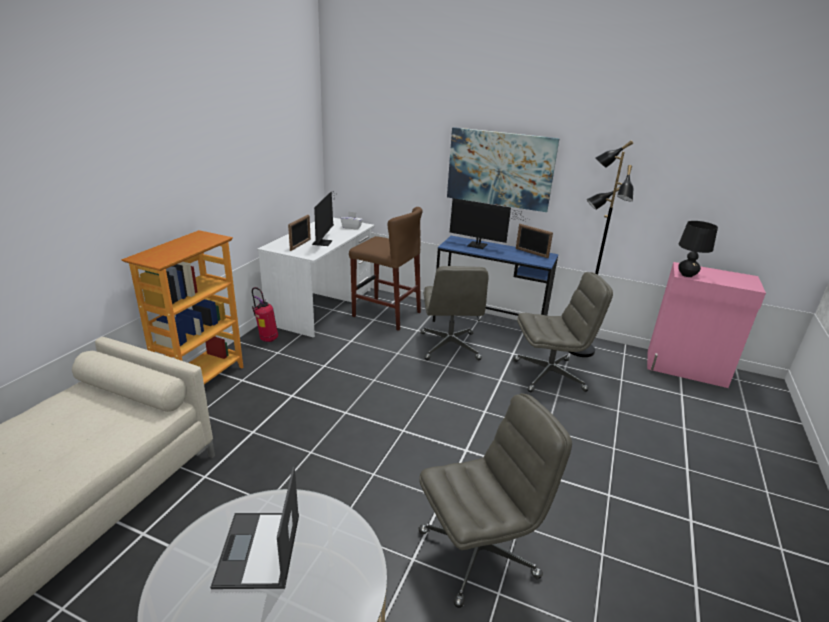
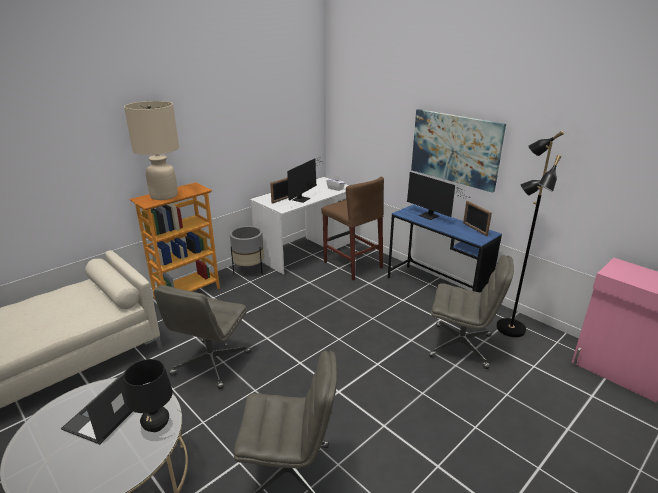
camera: 25 degrees right, 0 degrees up
fire extinguisher [252,287,278,342] -> grey planter [230,226,264,275]
grey office chair [421,266,489,360] -> grey office chair moved to [154,285,251,389]
black table lamp [678,221,718,277] -> black table lamp moved to [123,359,173,432]
none -> beige table lamp [124,101,179,200]

